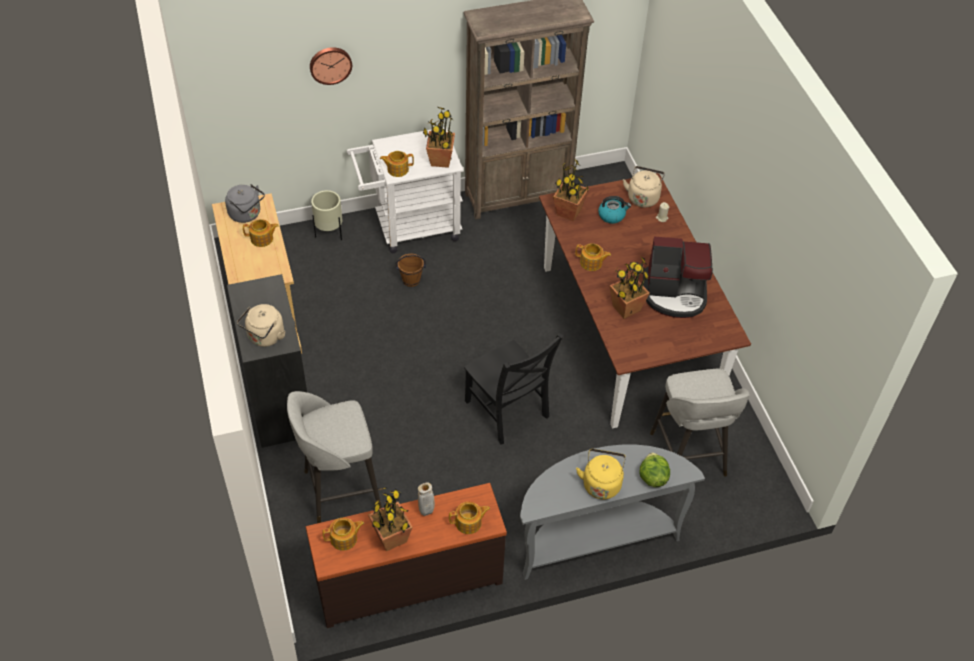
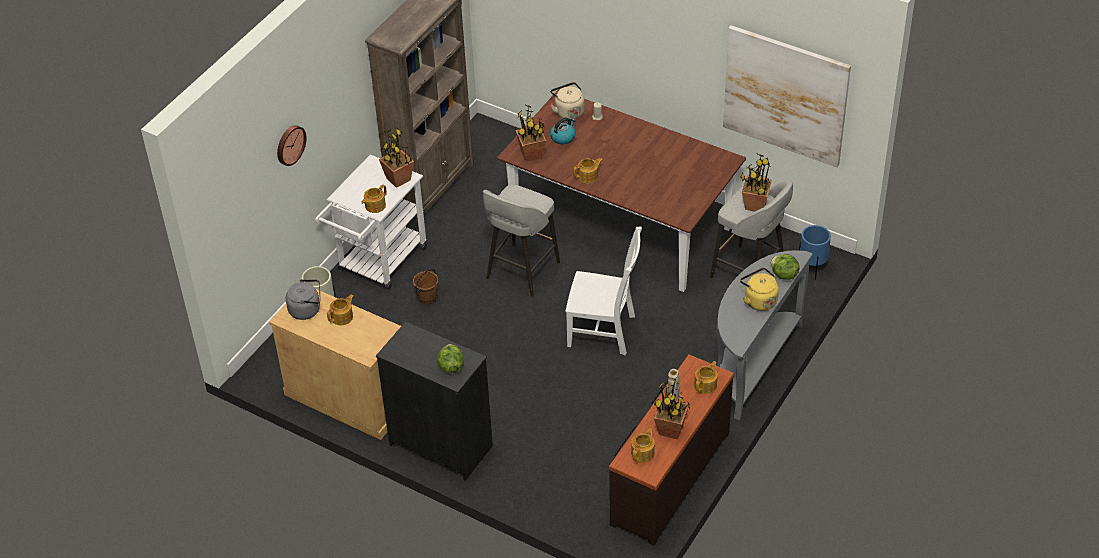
camera: 40 degrees left, 5 degrees down
beige kettle [237,304,286,347] -> lettuce [436,344,464,373]
grey stool [287,391,382,523] -> grey stool moved to [483,184,560,297]
black chair [464,333,564,445] -> white chair [565,227,642,355]
potted plant [609,257,650,319] -> potted plant moved to [740,153,772,211]
coffee machine [643,237,713,318] -> none
none -> picture [723,25,851,168]
none -> blue planter [799,225,831,280]

